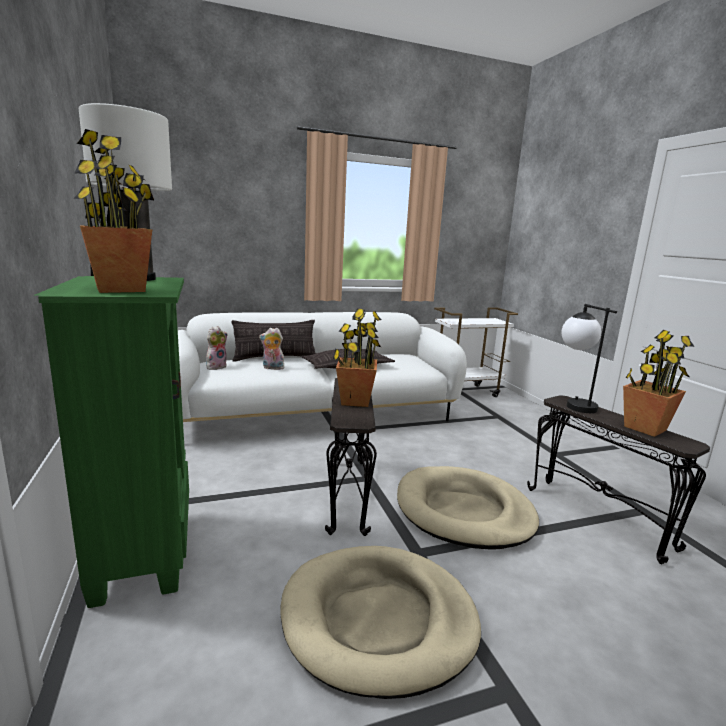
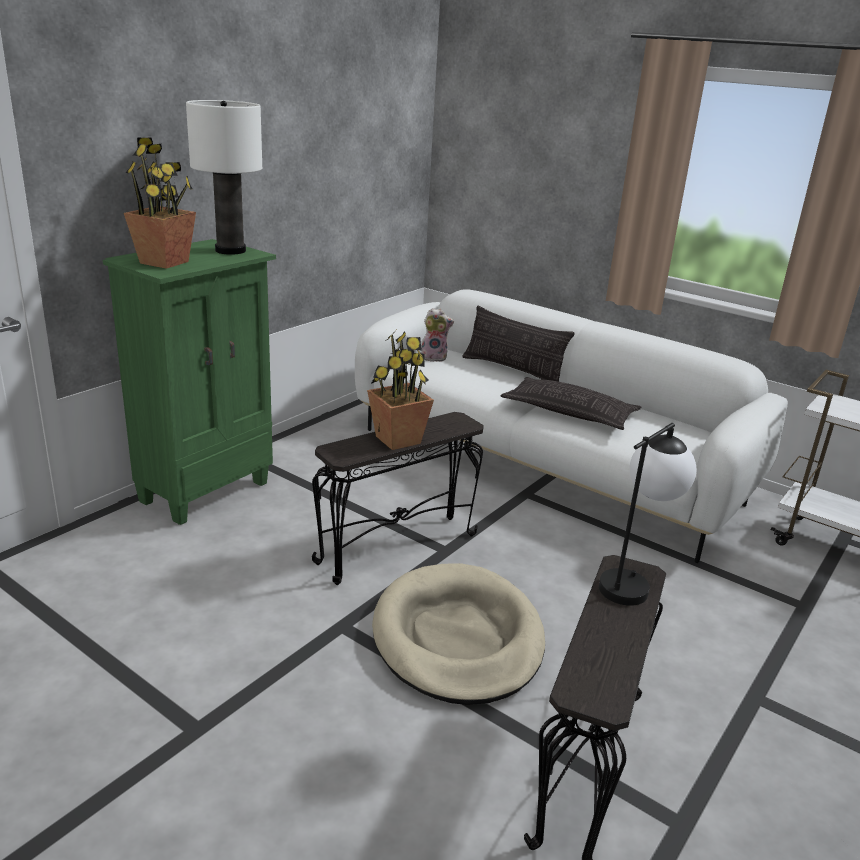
camera: 55 degrees right, 10 degrees up
plush toy [259,328,284,370] -> none
beige dog bed [280,546,481,699] -> none
potted plant [623,329,695,437] -> none

